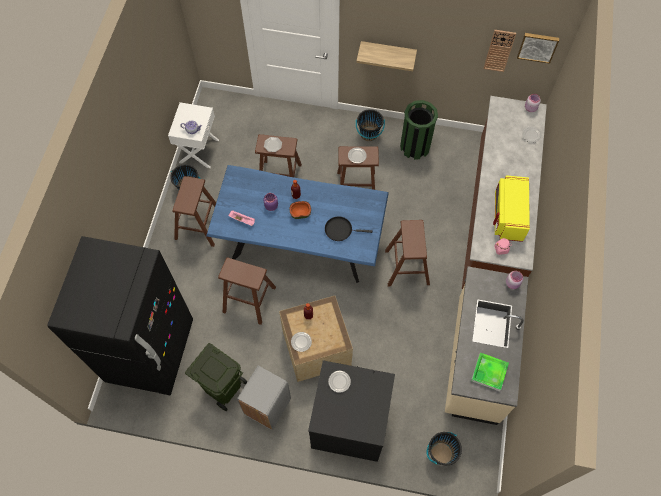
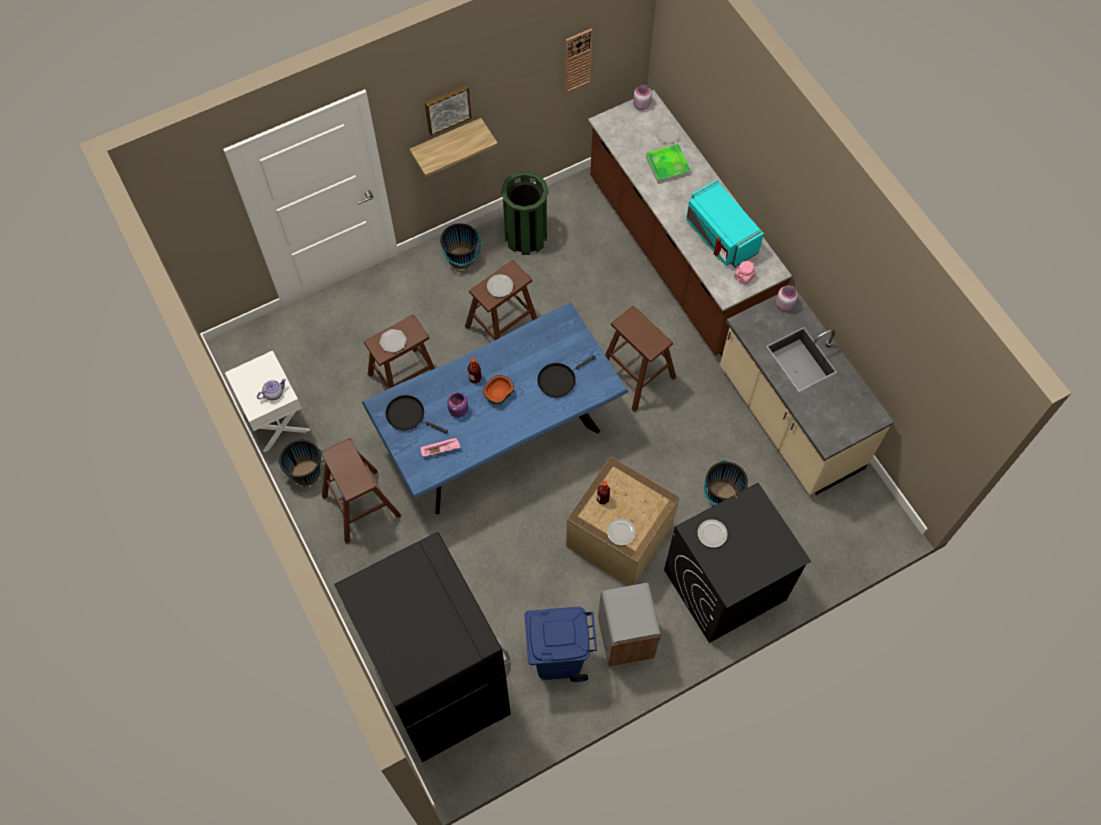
camera: 40 degrees left, 0 degrees up
green trash can [185,343,247,411] -> blue trash can [524,607,597,682]
brown stool [218,257,276,325] -> none
black bucket [427,432,462,465] -> black bucket moved to [704,460,748,505]
tray [471,353,509,392] -> tray moved to [646,144,691,184]
yellow microwave [493,175,530,242] -> turquoise microwave [686,180,764,267]
picture [517,33,559,64] -> picture moved to [425,85,471,136]
none -> black frying pan [385,395,448,434]

